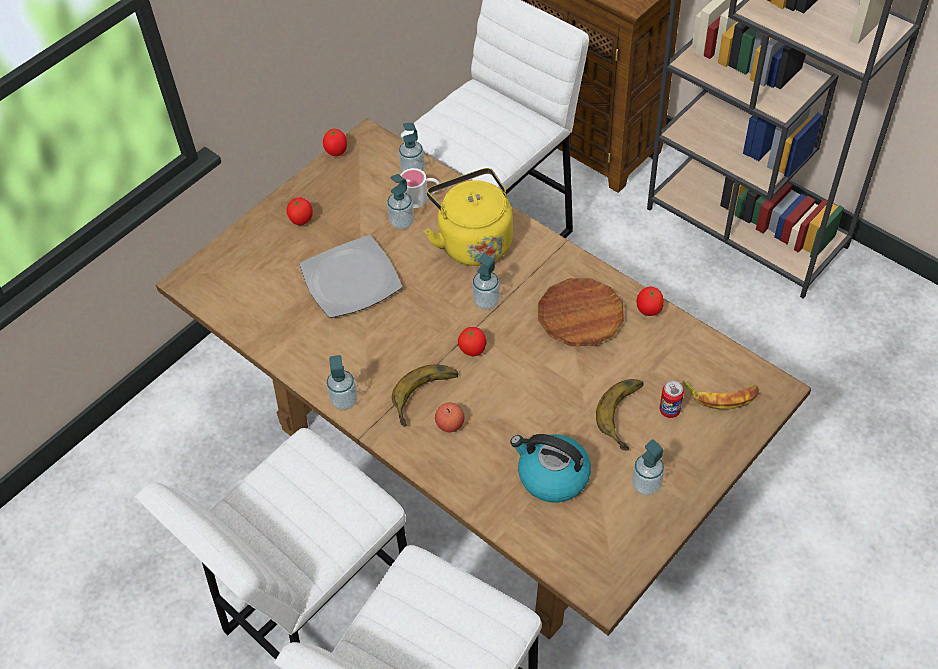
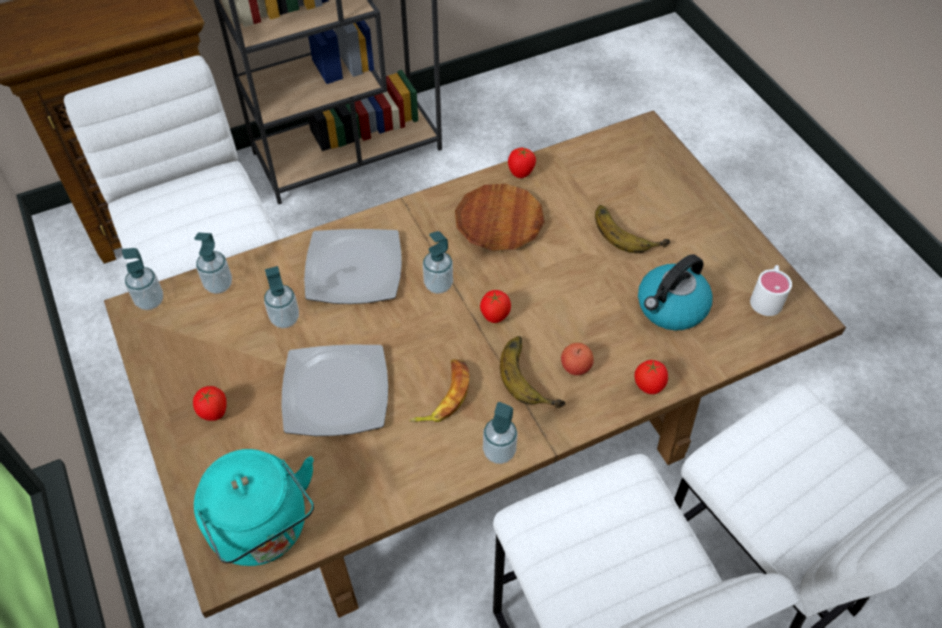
camera: 70 degrees left, 0 degrees up
tomato [323,129,347,156] -> tomato moved to [634,360,668,394]
white mug [400,168,440,208] -> white mug moved to [750,265,792,316]
yellow kettle [425,168,513,266] -> plate [304,229,402,304]
soap dispenser [632,439,664,495] -> soap dispenser moved to [122,248,163,310]
can [659,381,684,418] -> none
banana [683,380,759,409] -> banana moved to [409,359,469,422]
none -> turquoise kettle [194,449,314,566]

